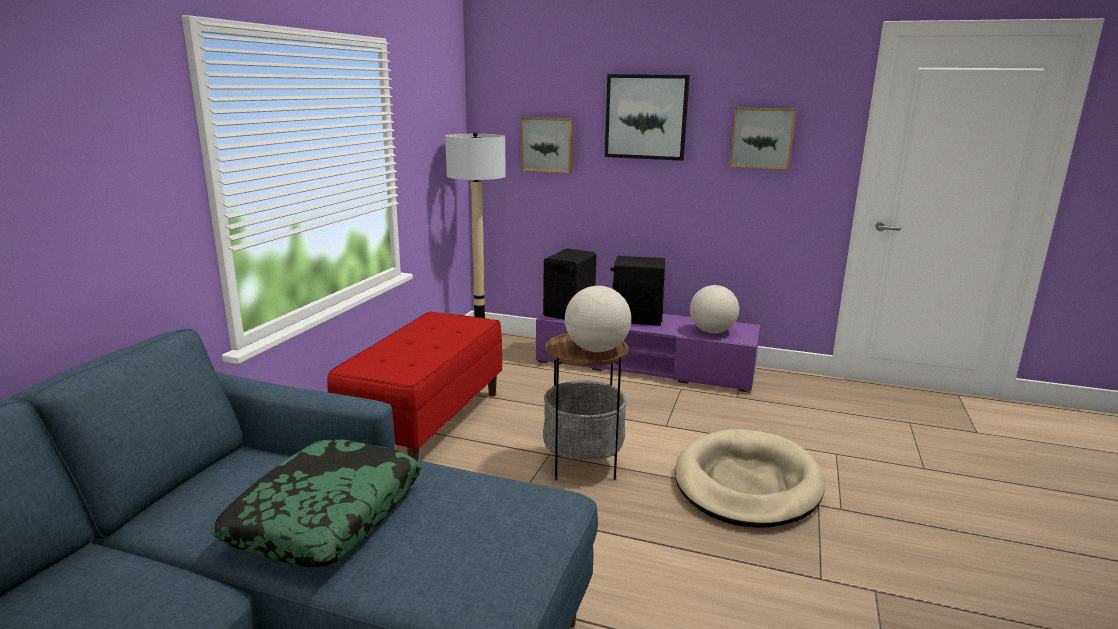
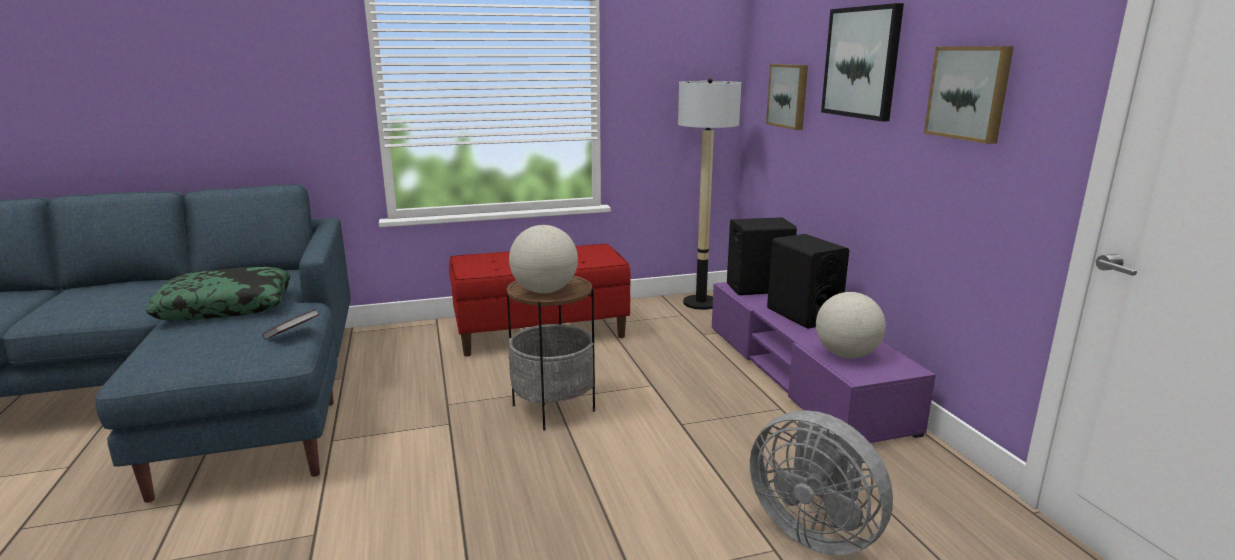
camera: 55 degrees right, 0 degrees up
beige dog bed [675,429,825,528] -> none
none -> book [262,309,319,340]
none -> grey fan [750,410,893,555]

